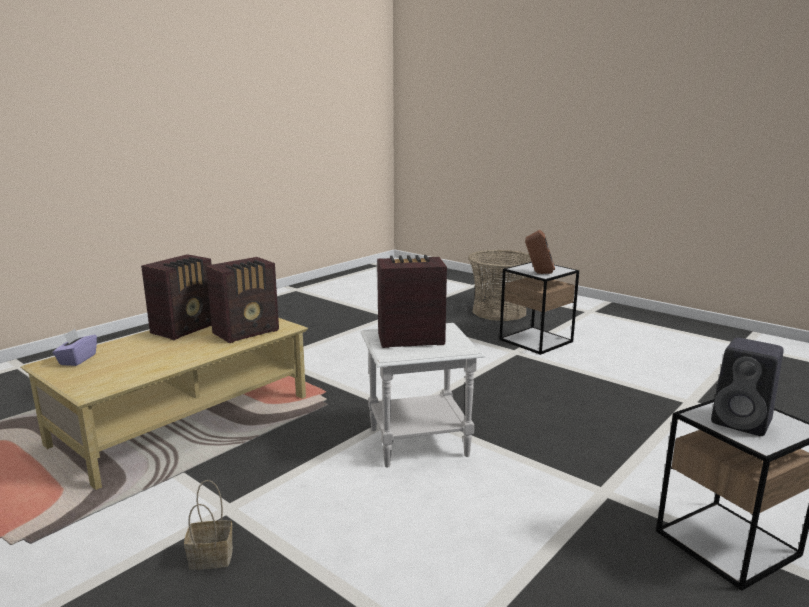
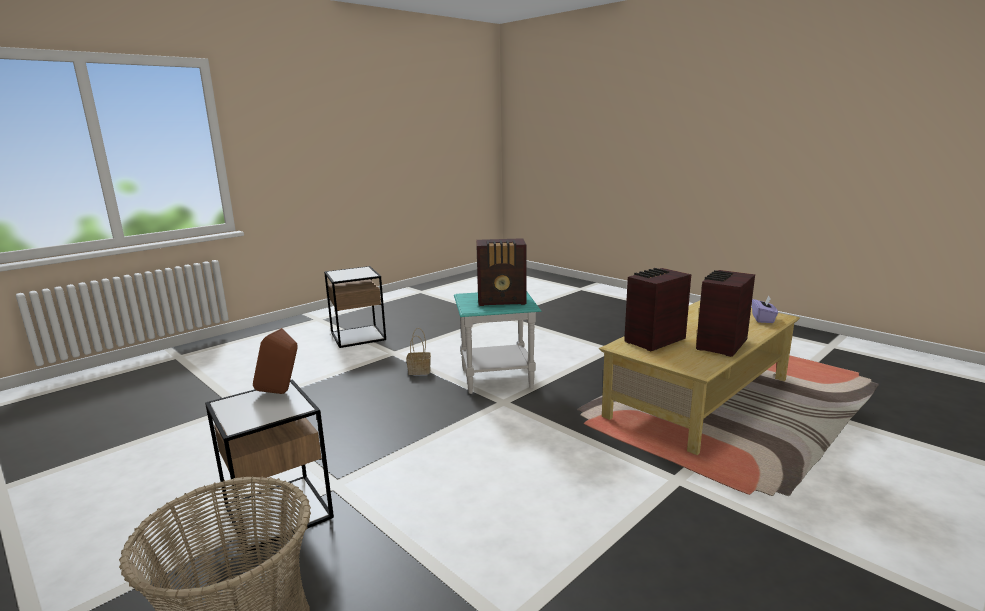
camera: 175 degrees left, 0 degrees up
basket [184,480,233,570] -> basket moved to [406,328,431,375]
white side table [361,323,485,467] -> turquoise side table [454,292,541,394]
black speaker [711,337,784,436] -> none

